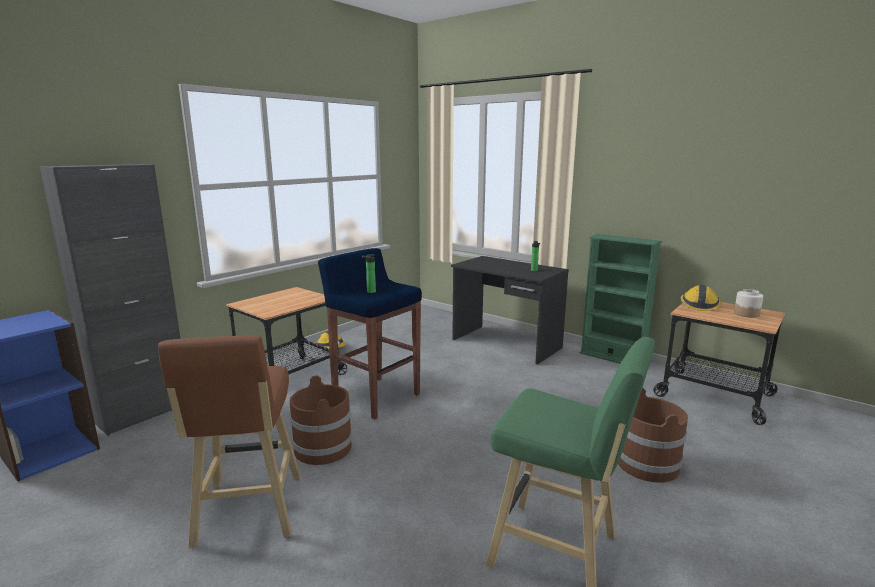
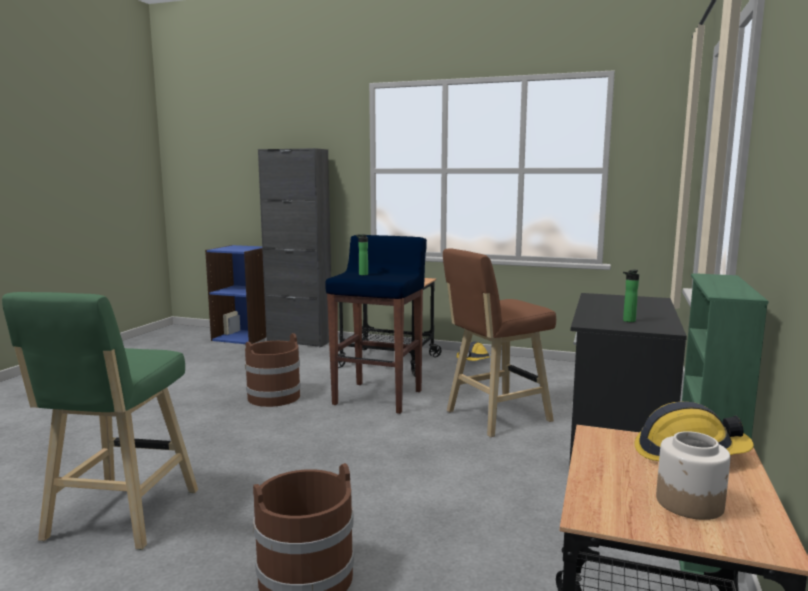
camera: 70 degrees right, 5 degrees down
brown stool [158,335,301,549] -> brown stool moved to [443,249,556,437]

